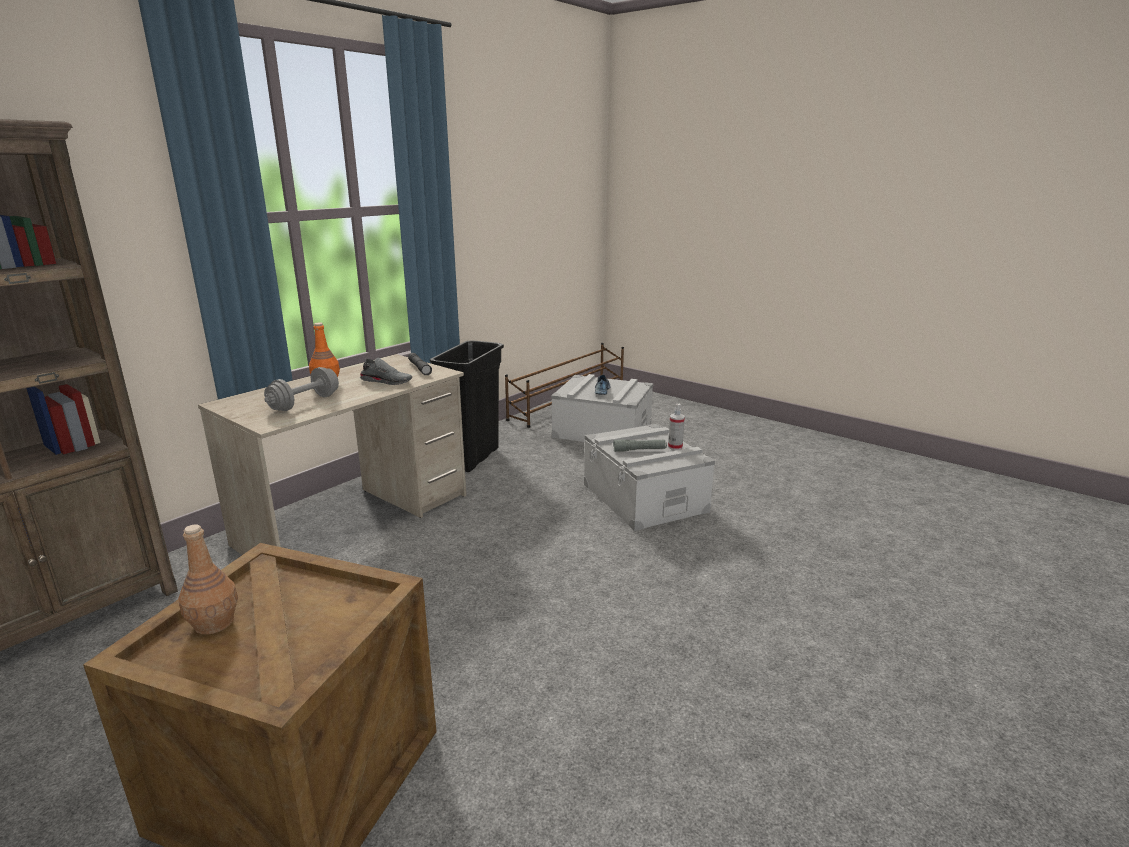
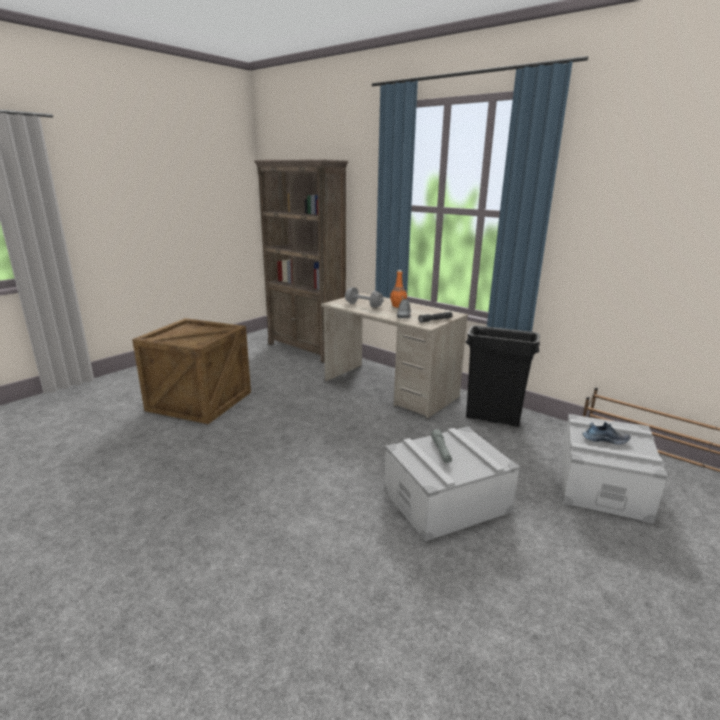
camera: 90 degrees right, 0 degrees up
brown bottle [178,524,238,635] -> none
spray bottle [668,404,685,450] -> none

